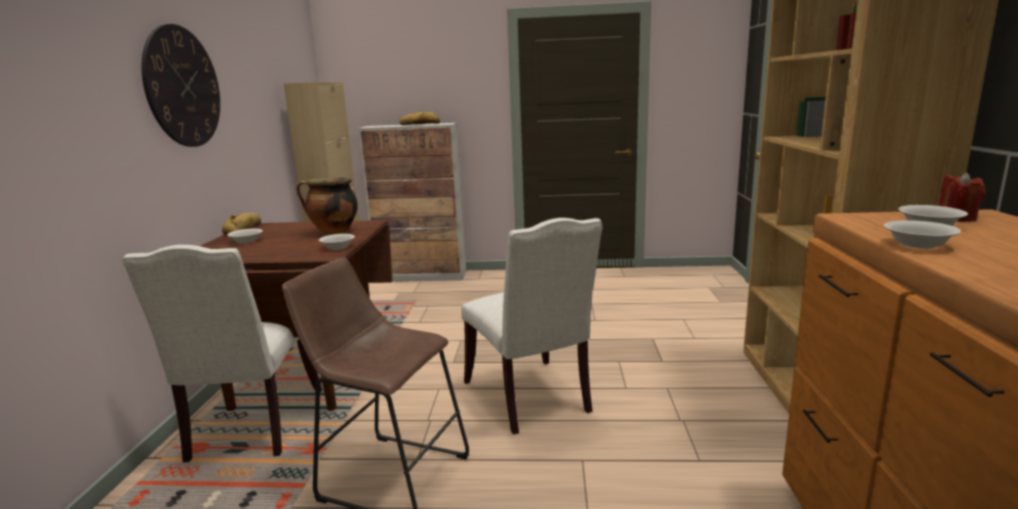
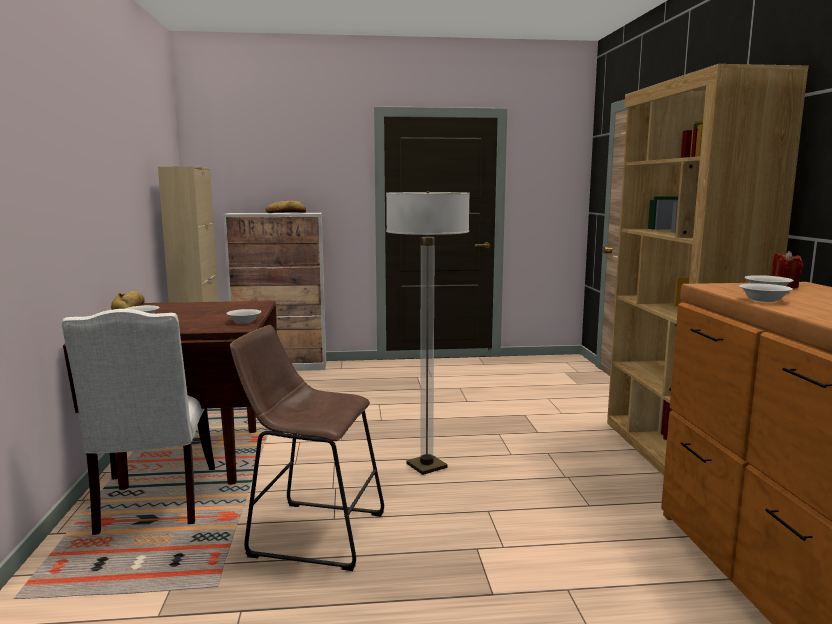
camera: 10 degrees left, 5 degrees down
wall clock [141,24,220,147] -> none
cooking pot [296,177,358,234] -> none
white chair [461,218,603,435] -> floor lamp [386,191,470,475]

